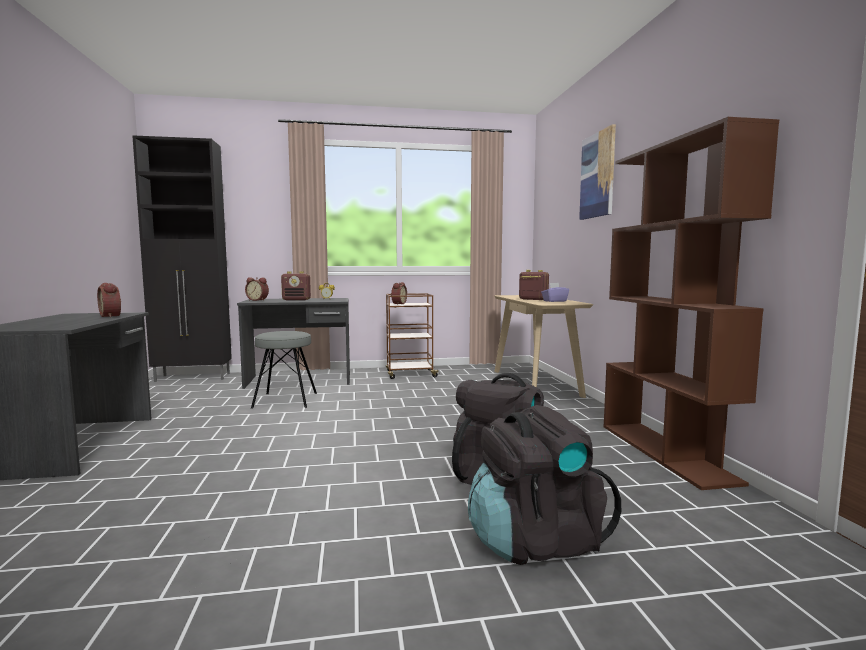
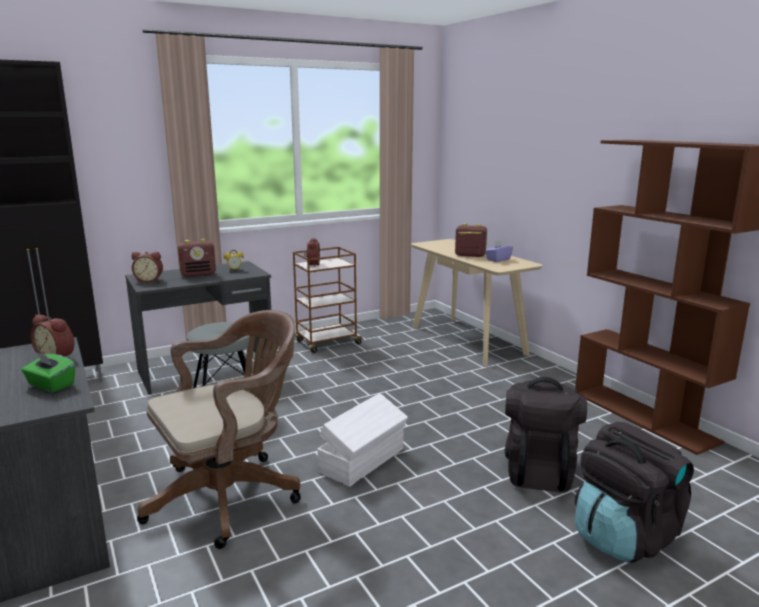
camera: 20 degrees left, 10 degrees up
picture [579,124,616,220] -> none
none -> green tissue box [21,351,76,393]
none -> brown office chair [137,310,301,549]
none -> white storage box [317,393,408,487]

